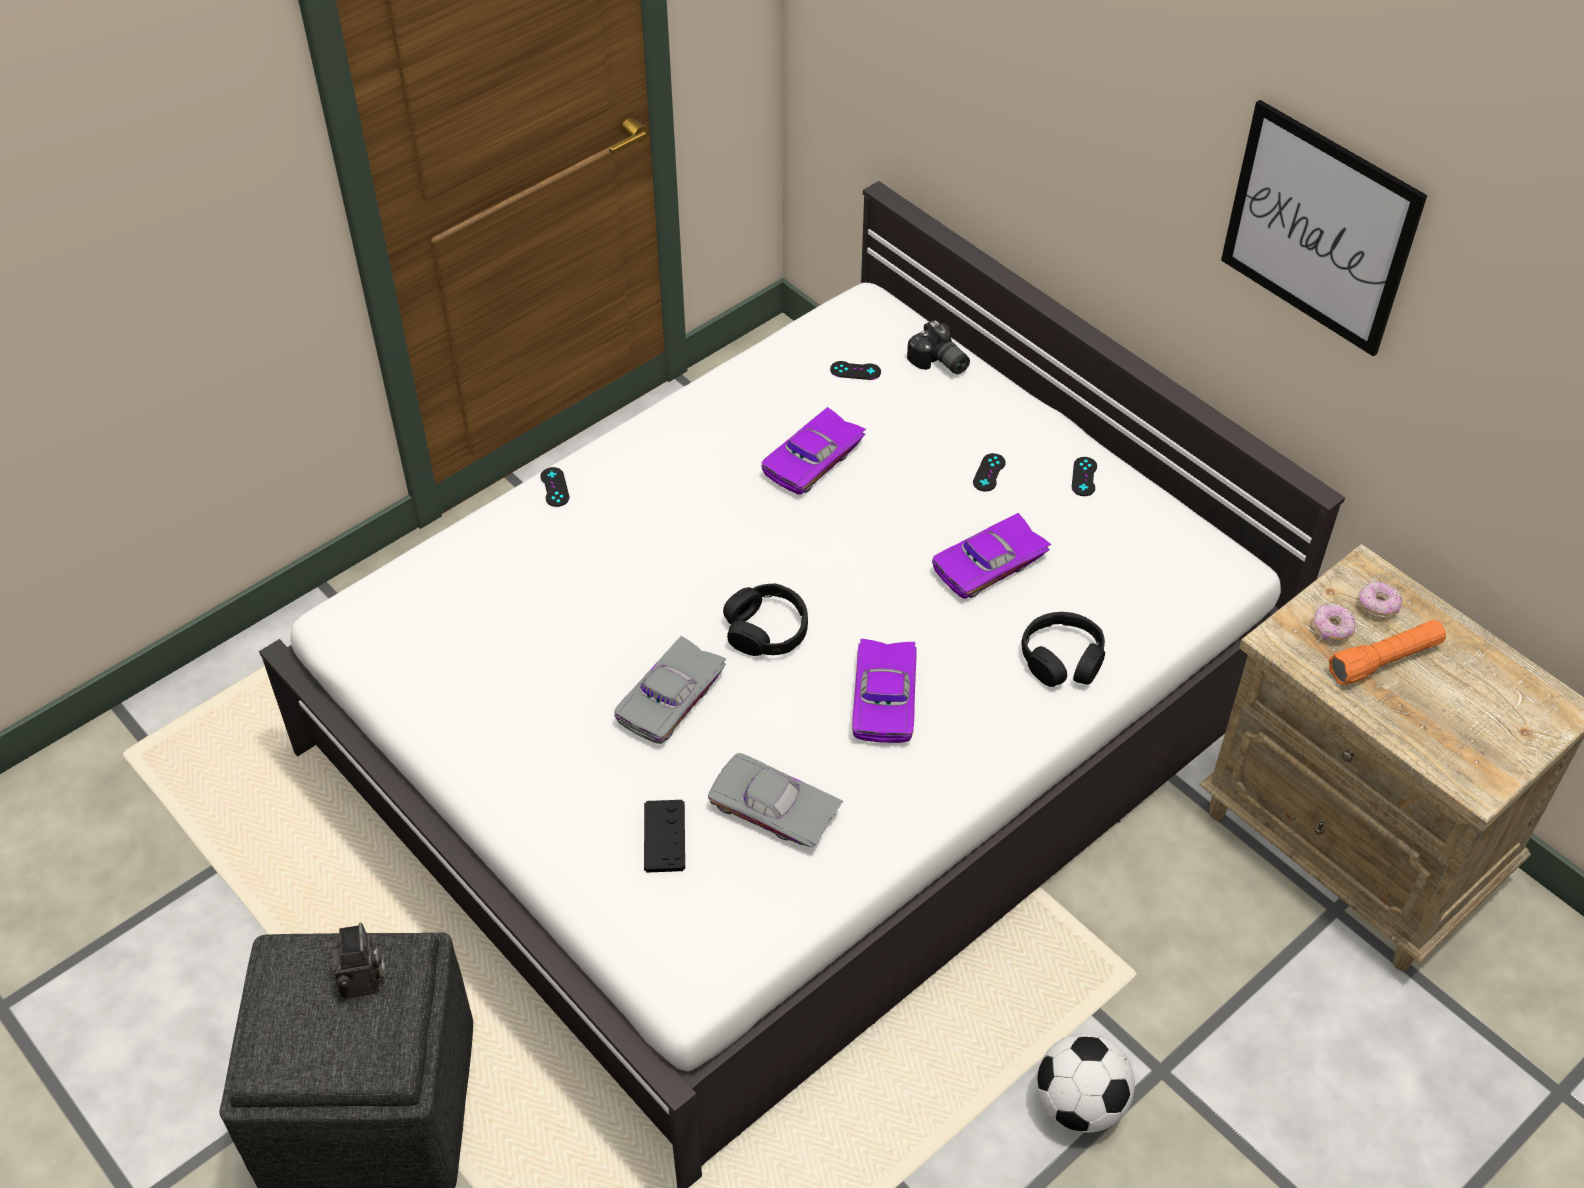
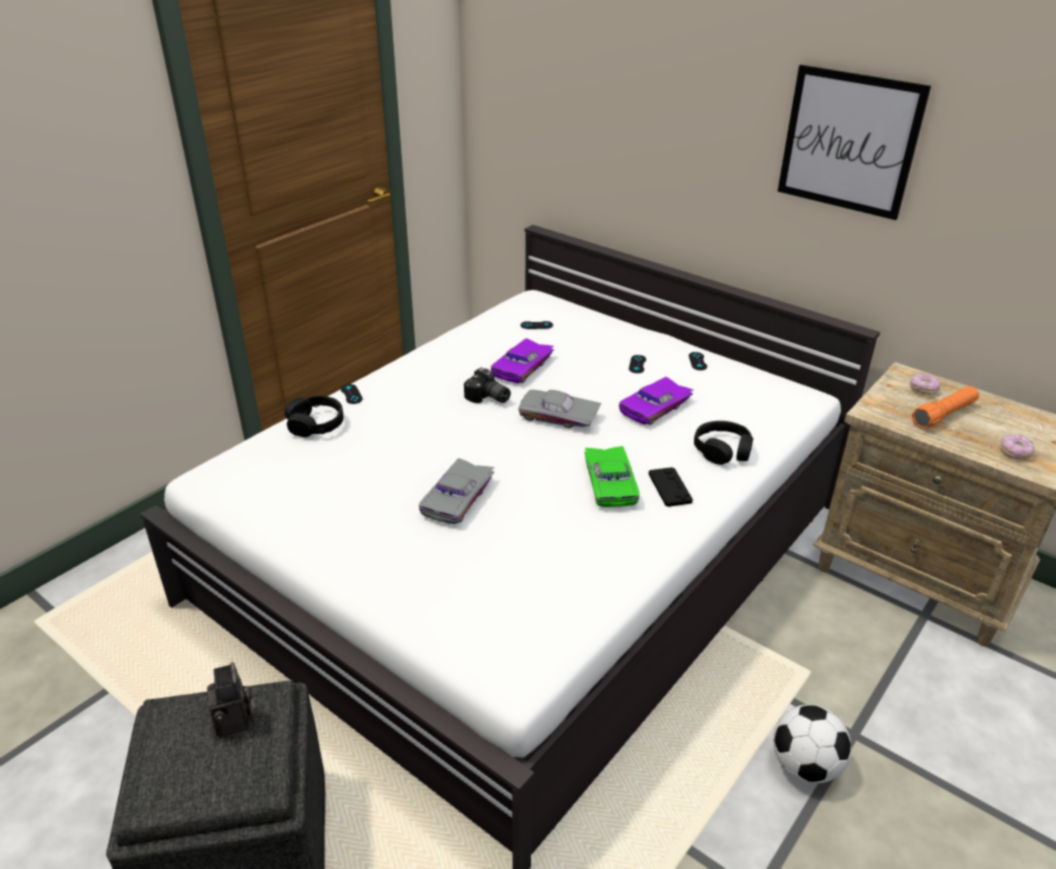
camera: 10 degrees left, 15 degrees down
black game controller [644,800,685,873] -> black game controller moved to [649,467,693,507]
grey toy car [708,753,843,848] -> grey toy car moved to [519,390,602,428]
black headphones [723,583,808,656] -> black headphones moved to [285,395,344,437]
purple toy car [852,639,917,743] -> green toy car [584,446,640,507]
camera [907,320,970,374] -> camera moved to [464,367,511,403]
donut [1313,604,1356,642] -> donut moved to [1001,435,1035,460]

